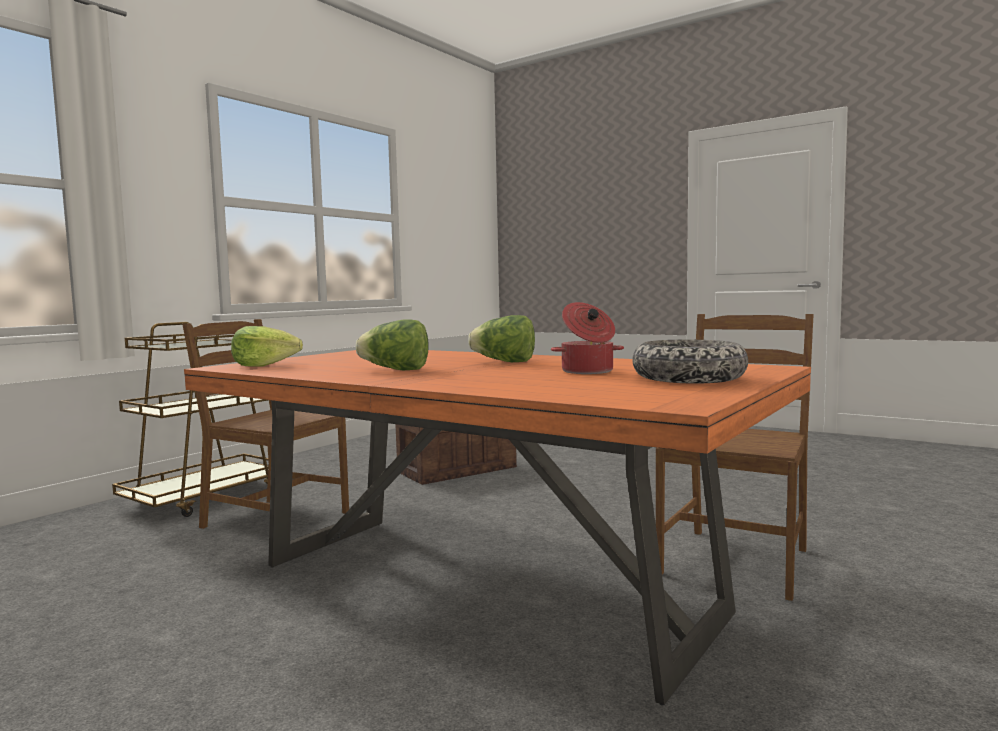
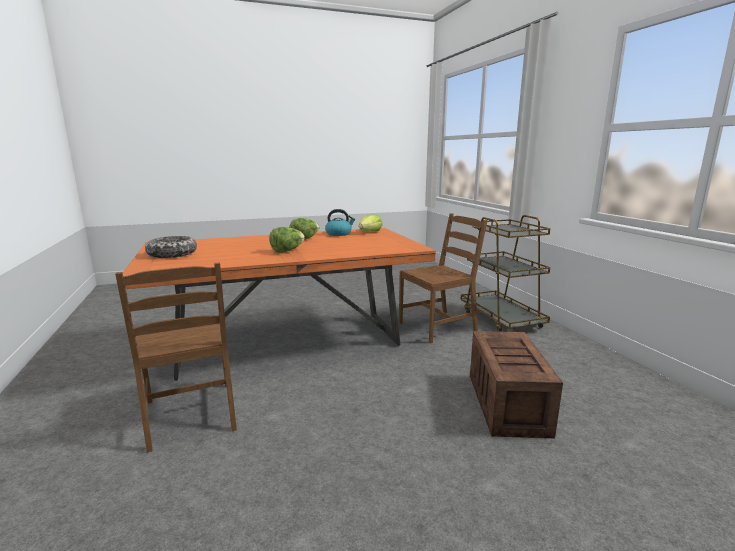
camera: 125 degrees right, 10 degrees up
cooking pot [551,302,624,374] -> none
none -> kettle [325,209,355,236]

